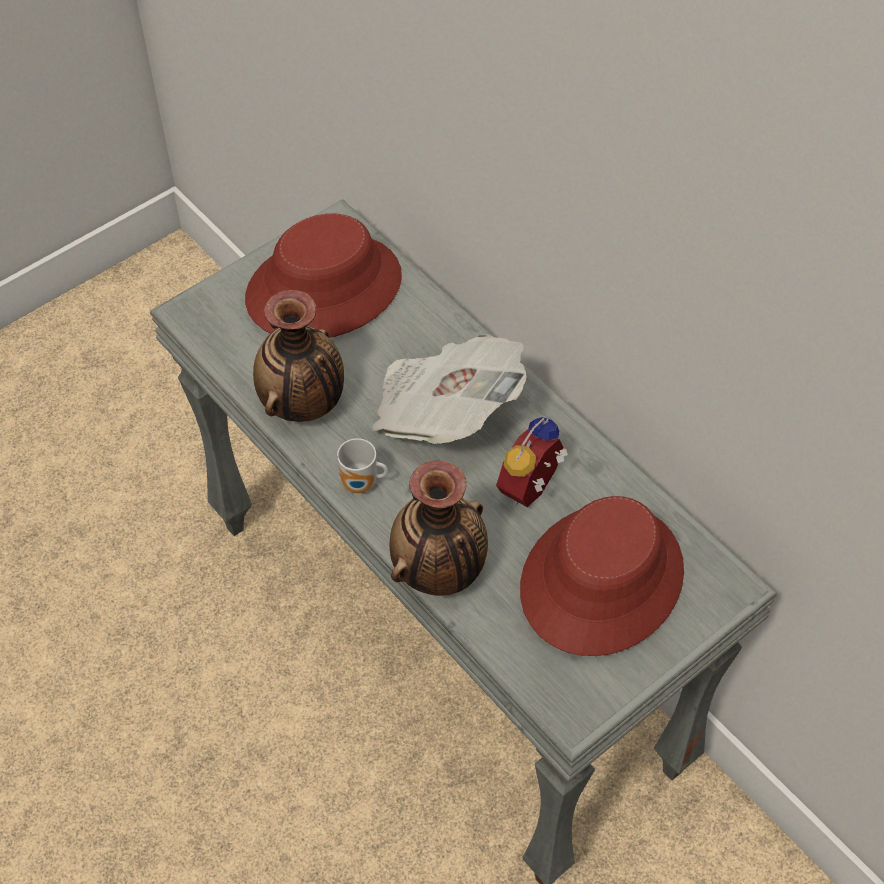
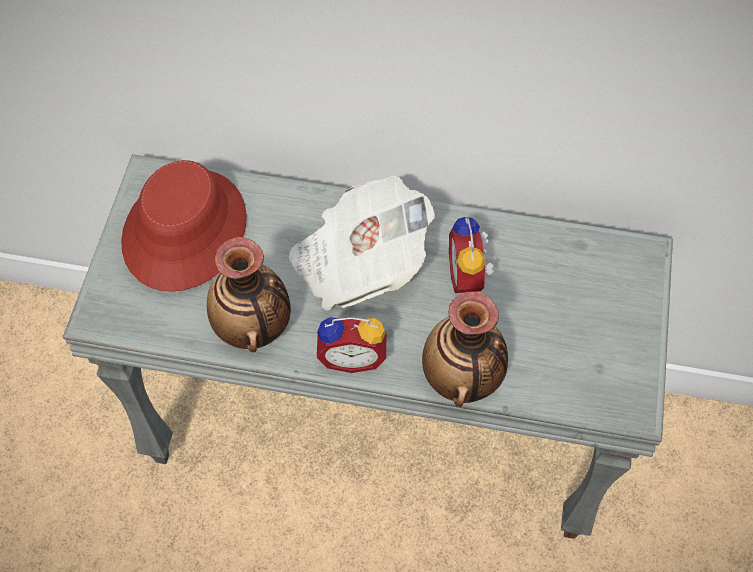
camera: 40 degrees left, 5 degrees up
mug [337,438,388,493] -> alarm clock [317,317,386,373]
red hat [520,496,684,656] -> none

